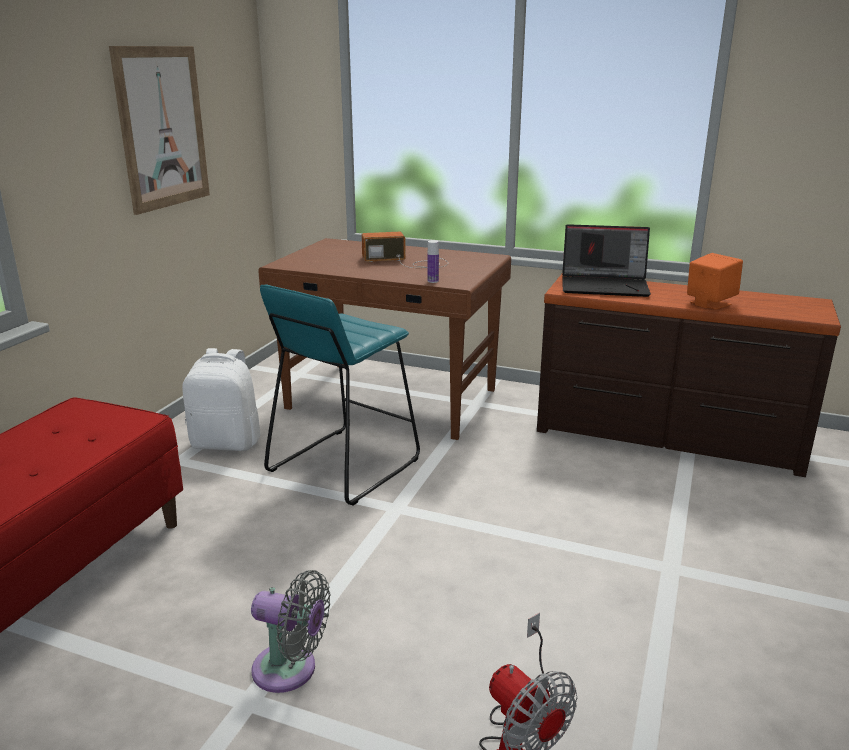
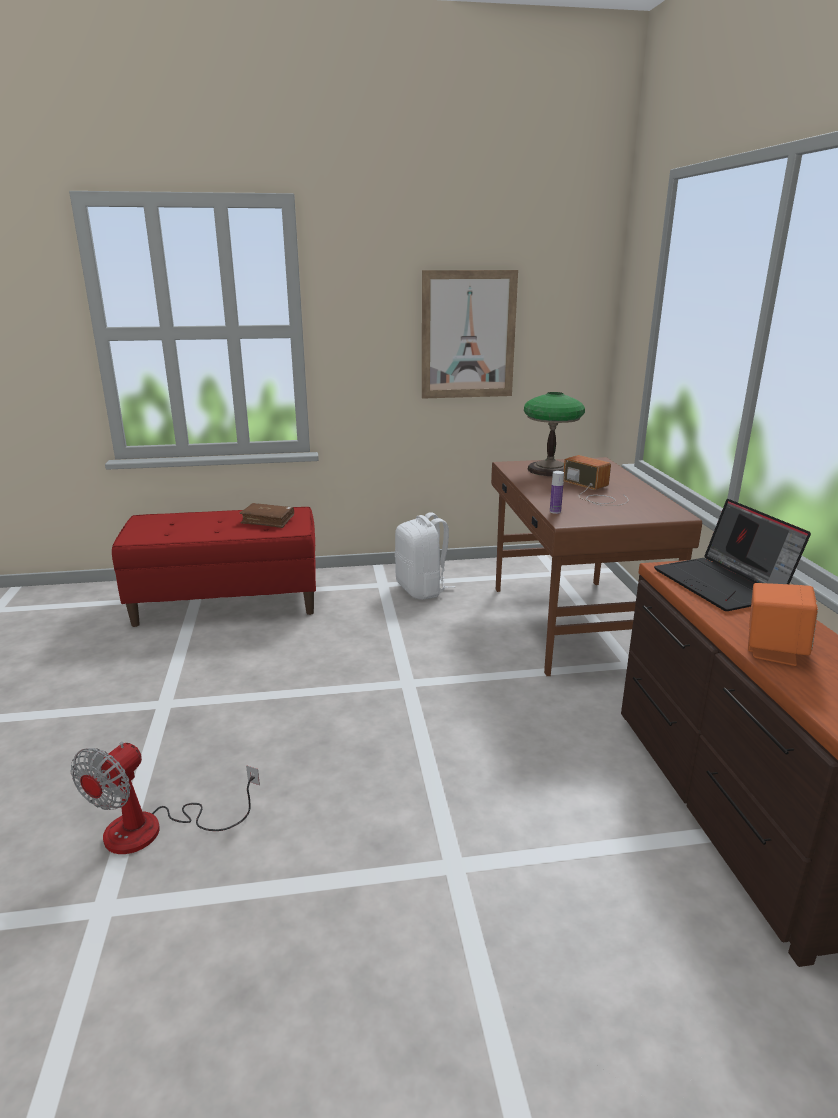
camera: 60 degrees right, 0 degrees up
grey fan [251,570,331,693] -> none
turquoise stool [260,284,420,506] -> none
none -> brown book [239,503,294,528]
none -> table lamp [524,392,585,476]

